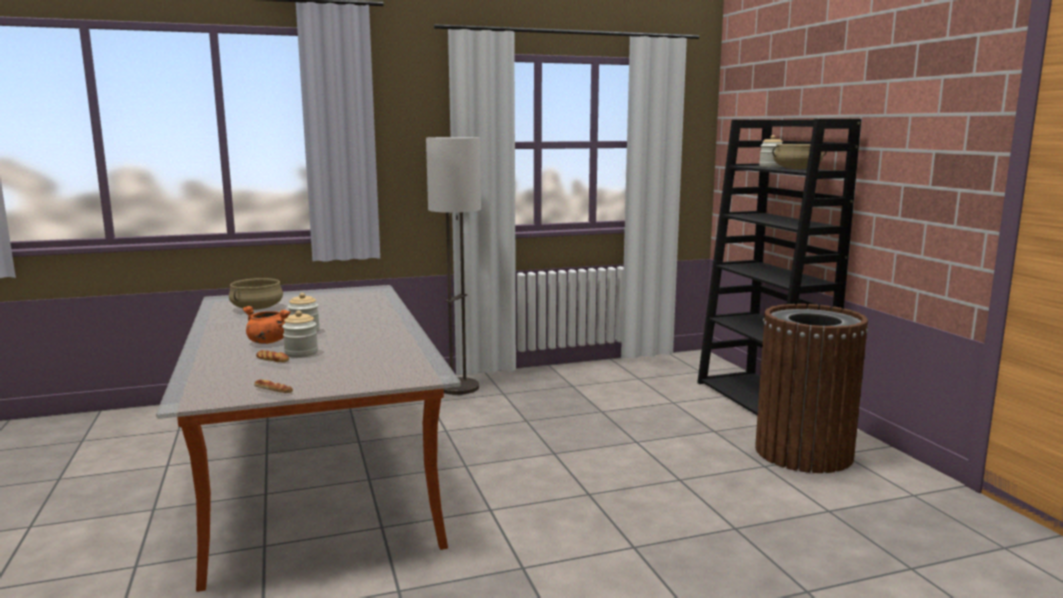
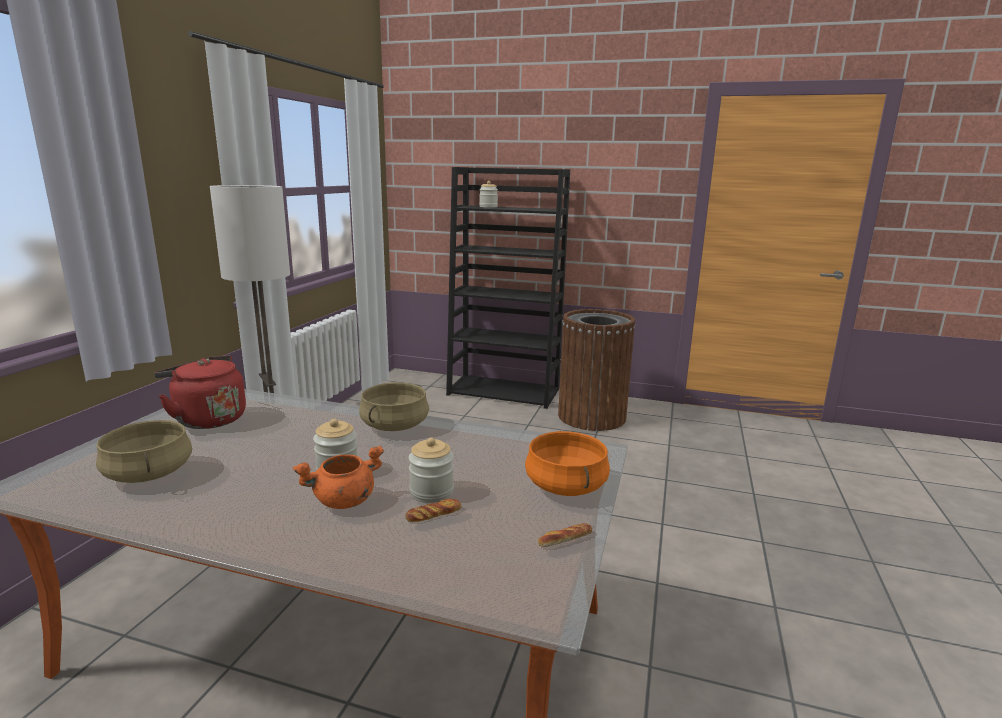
camera: 55 degrees left, 5 degrees up
beige cooking pot [772,144,826,169] -> beige cooking pot moved to [359,382,429,431]
none -> red kettle [154,355,246,429]
none -> orange cooking pot [525,431,610,496]

